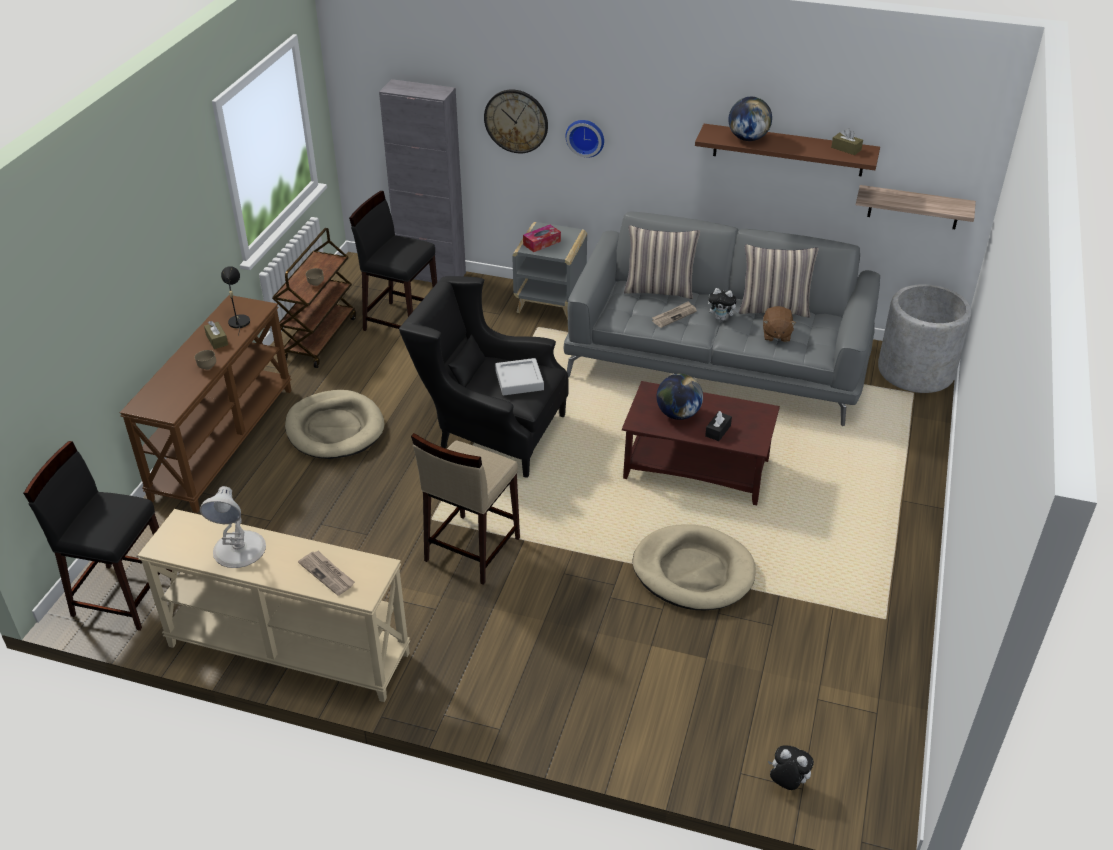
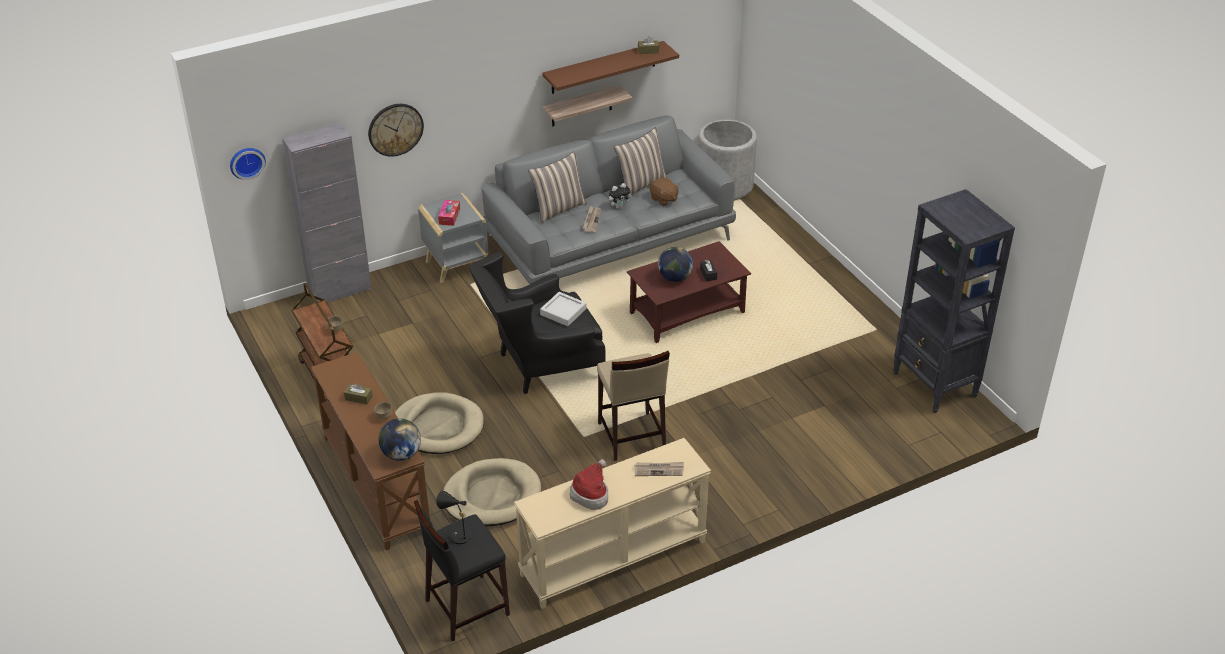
camera: 45 degrees left, 0 degrees up
white table lamp [200,486,266,568] -> hat [570,459,608,510]
black table lamp [221,266,250,335] -> black table lamp moved to [436,491,479,546]
black stool [349,191,437,331] -> none
wall clock [566,120,604,158] -> wall clock moved to [230,148,266,180]
beige dog bed [632,524,756,610] -> beige dog bed moved to [443,458,541,527]
globe [728,97,772,141] -> globe moved to [379,418,421,461]
plush toy [768,746,814,790] -> none
shelf [856,185,976,229] -> shelf moved to [543,85,632,126]
none -> black bookcase [893,189,1015,413]

